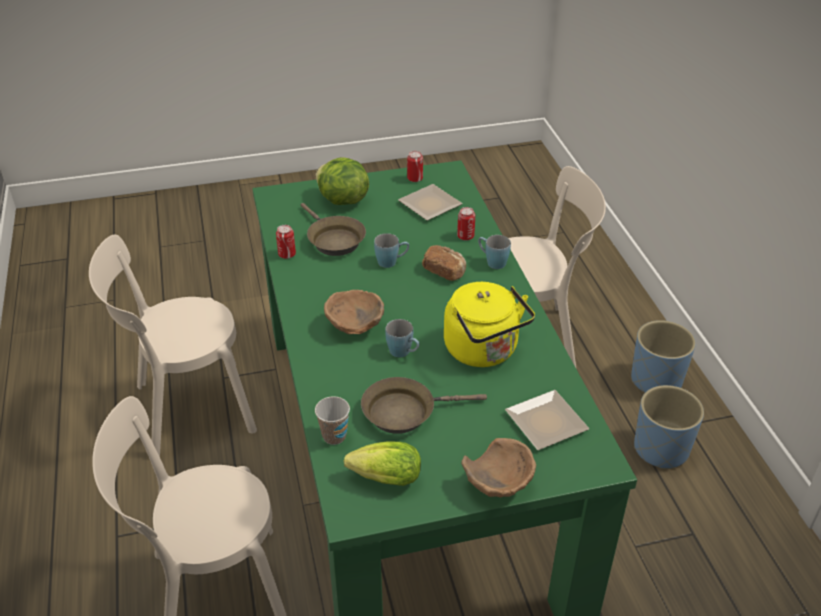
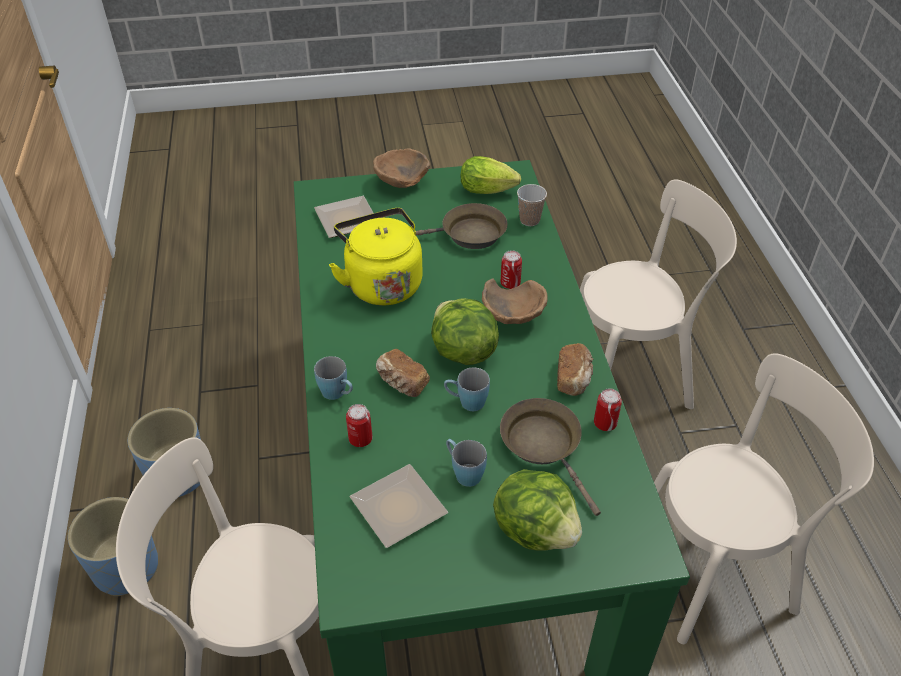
camera: 175 degrees left, 5 degrees up
blue mug [385,319,419,357] -> blue mug moved to [446,439,487,487]
can [407,151,423,182] -> can moved to [500,250,522,289]
none -> lettuce [431,298,499,365]
none -> bread [557,343,593,396]

